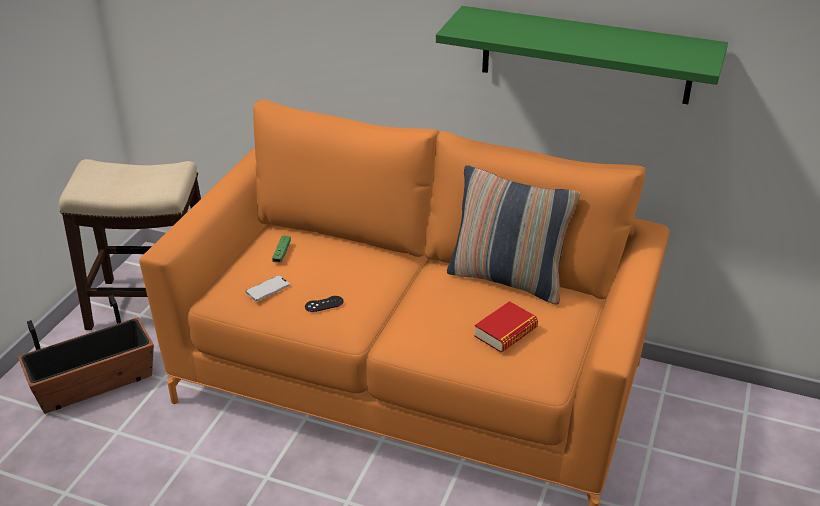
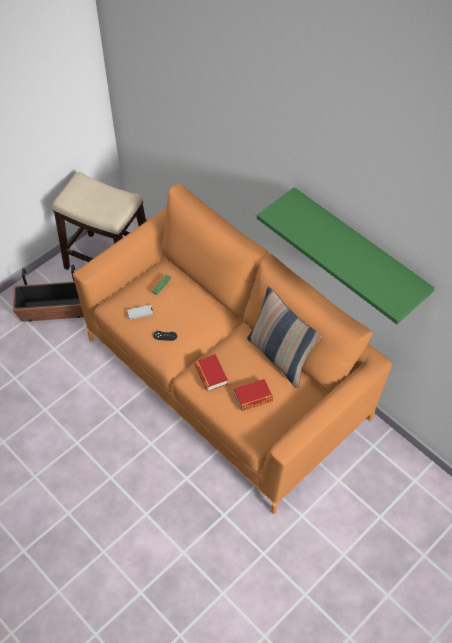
camera: 25 degrees right, 20 degrees up
none -> book [195,354,228,391]

